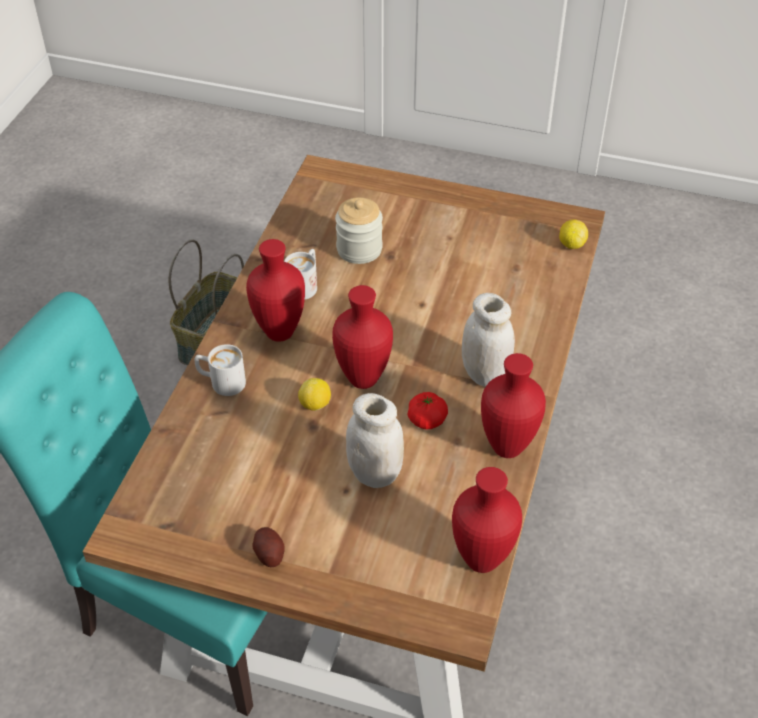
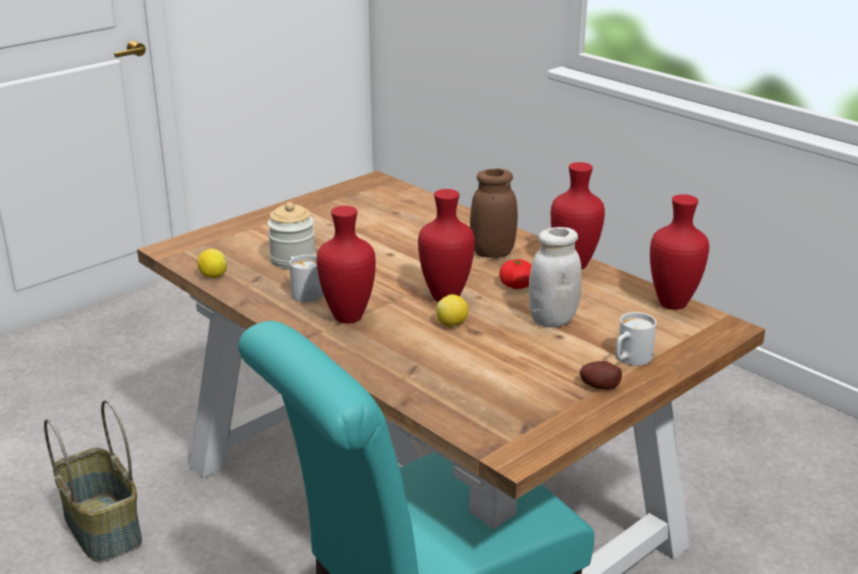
camera: 60 degrees left, 20 degrees down
white mug [195,344,246,396] -> white mug moved to [616,312,657,366]
white jar [462,293,515,387] -> brown jar [470,169,518,258]
lemon [559,219,588,249] -> lemon moved to [197,249,227,278]

